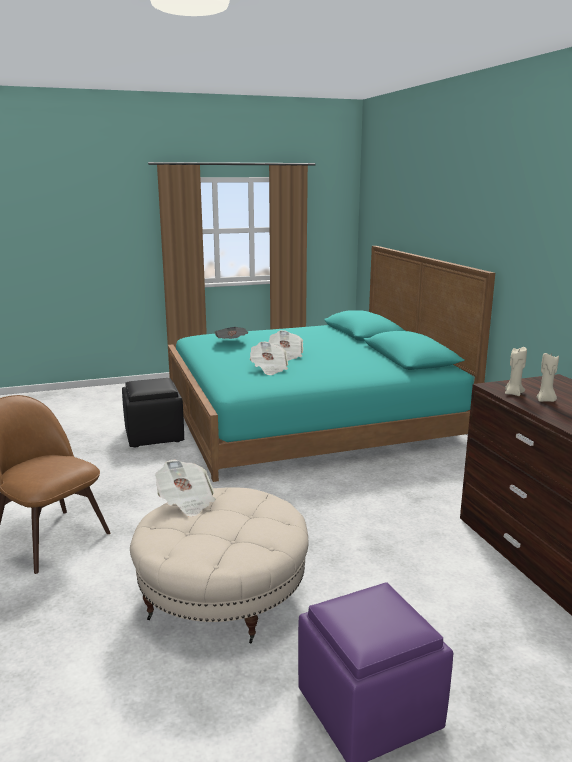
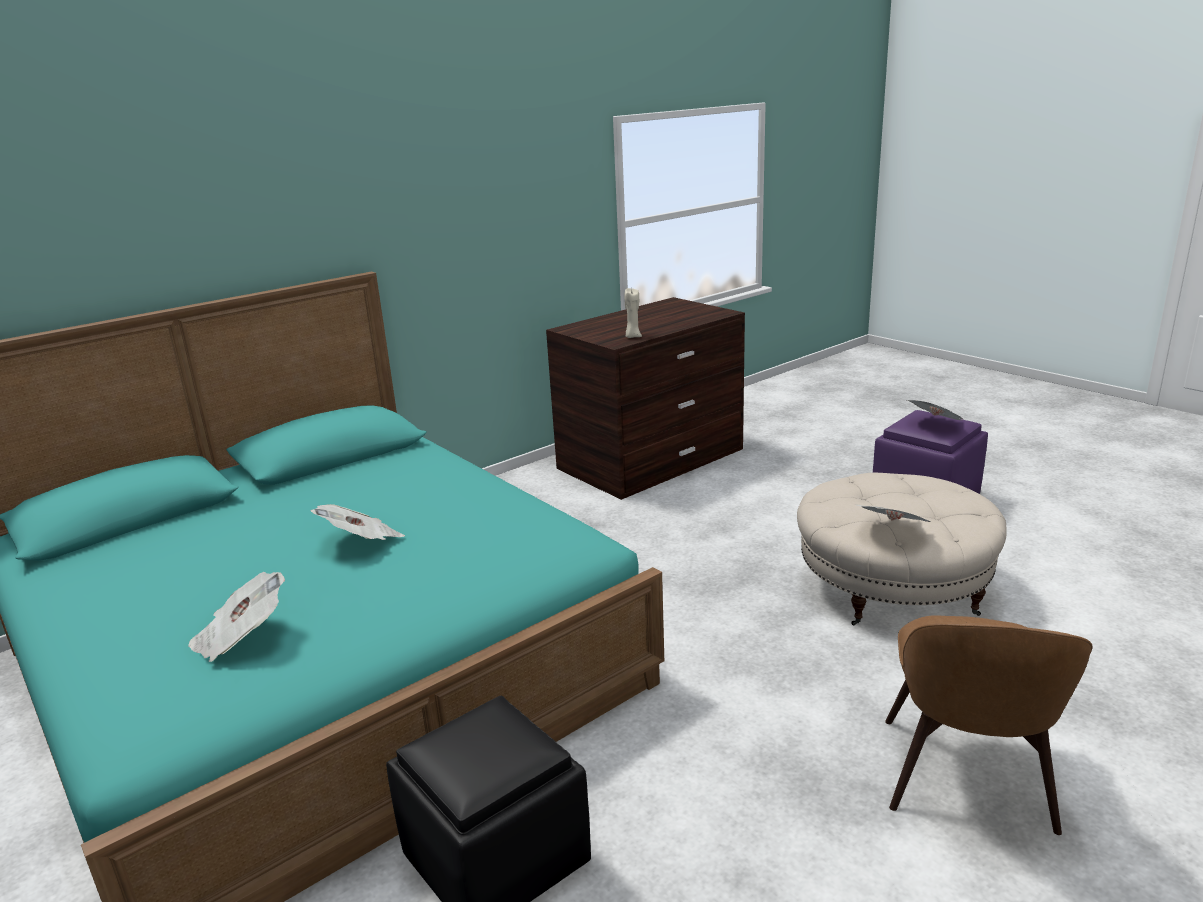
camera: 110 degrees left, 5 degrees up
newspaper [250,342,288,375] -> newspaper moved to [907,400,963,420]
beige candle [536,352,559,402] -> none

